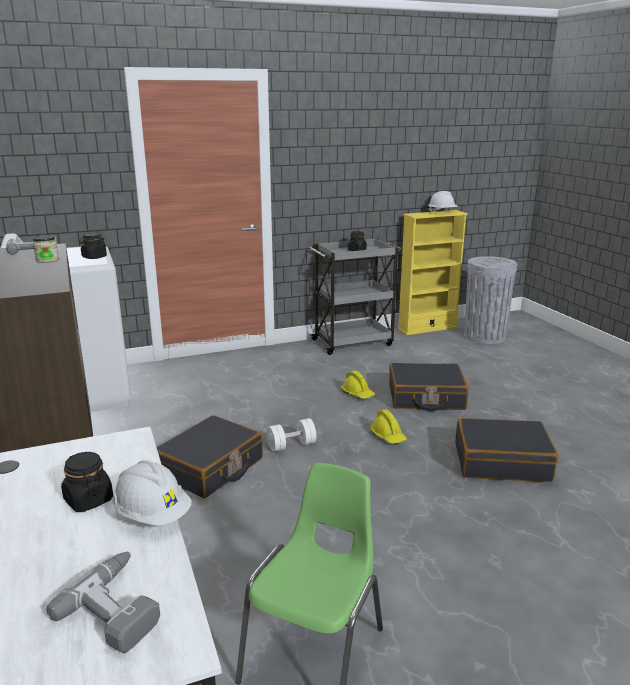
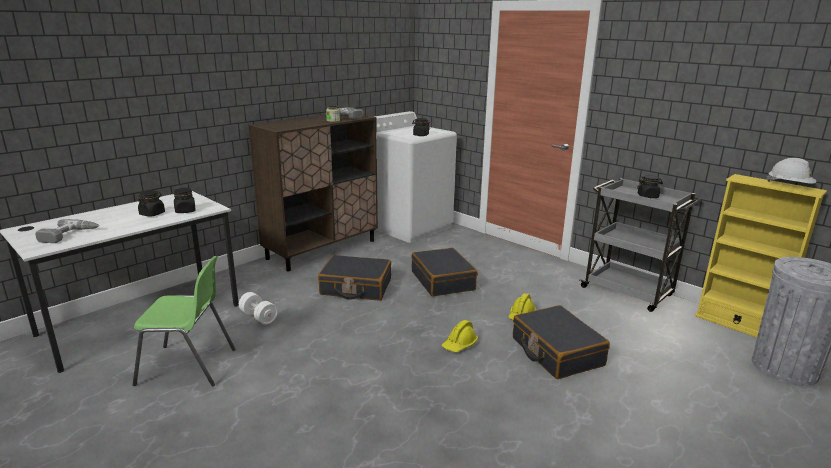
camera: 65 degrees right, 0 degrees up
white hard hat [112,460,191,525] -> none
white dumbbell [267,418,316,452] -> white dumbbell moved to [239,292,278,325]
black suitcase [455,418,558,482] -> black suitcase moved to [411,248,478,296]
none -> black jar [174,188,195,213]

